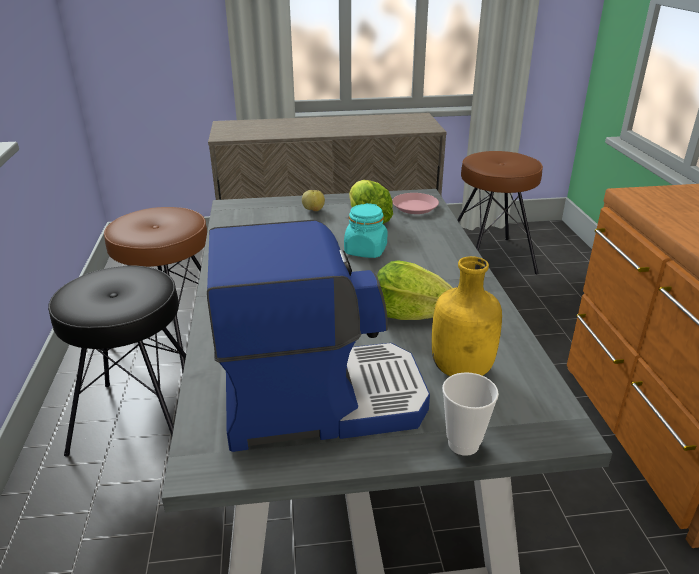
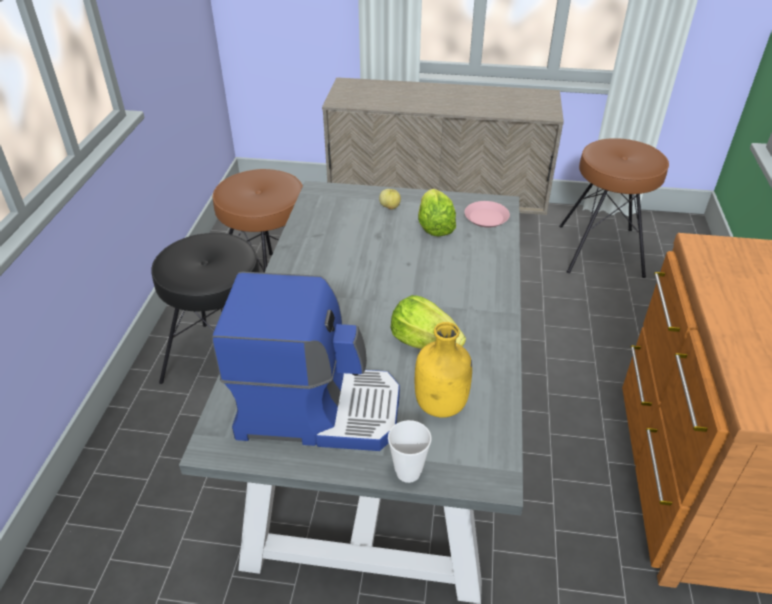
camera: 15 degrees right, 10 degrees up
turquoise jar [344,203,387,258] -> none

